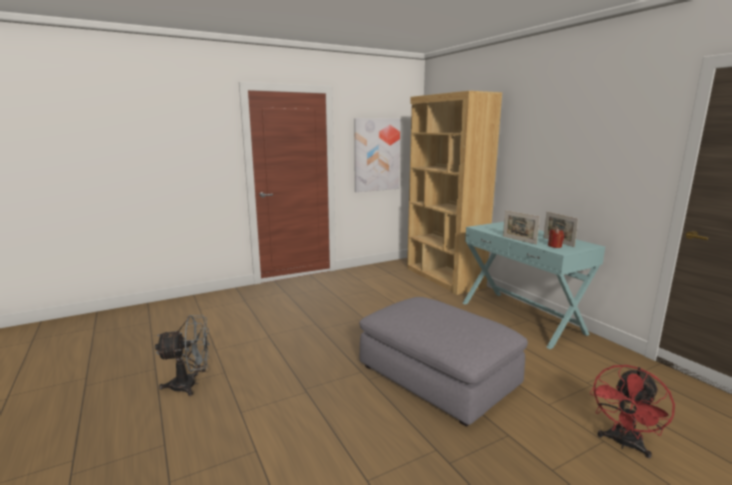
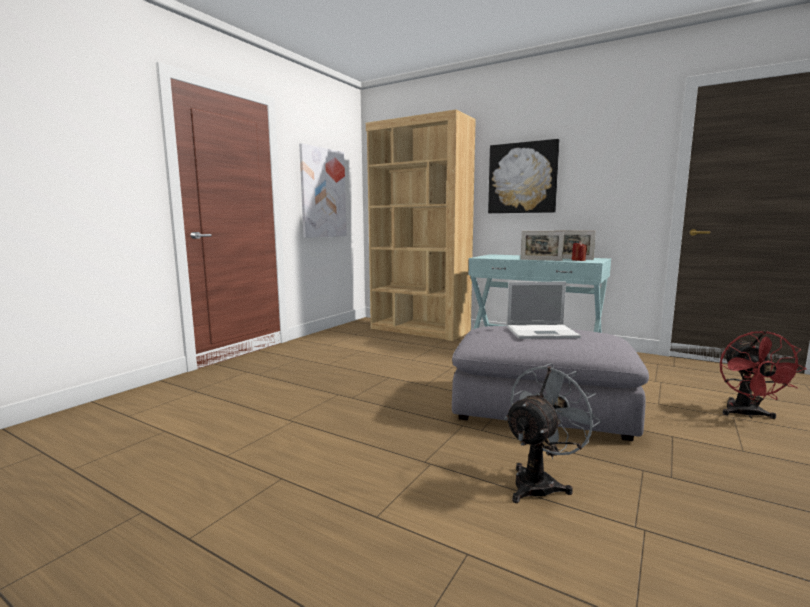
camera: 30 degrees left, 5 degrees down
grey fan [155,315,210,396] -> grey fan moved to [504,363,601,503]
none -> picture [488,139,559,213]
none -> laptop [507,282,581,339]

